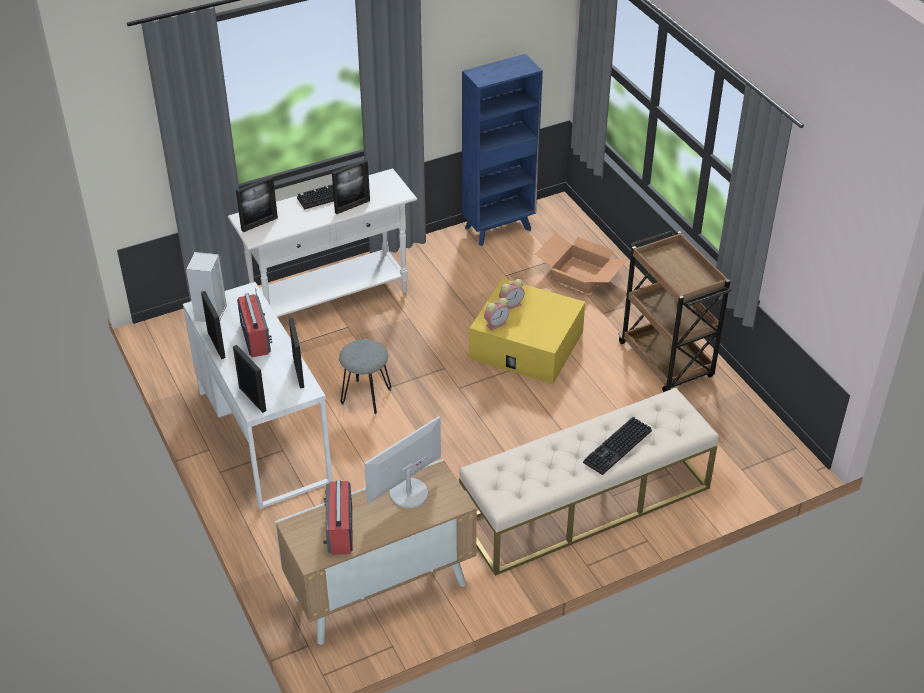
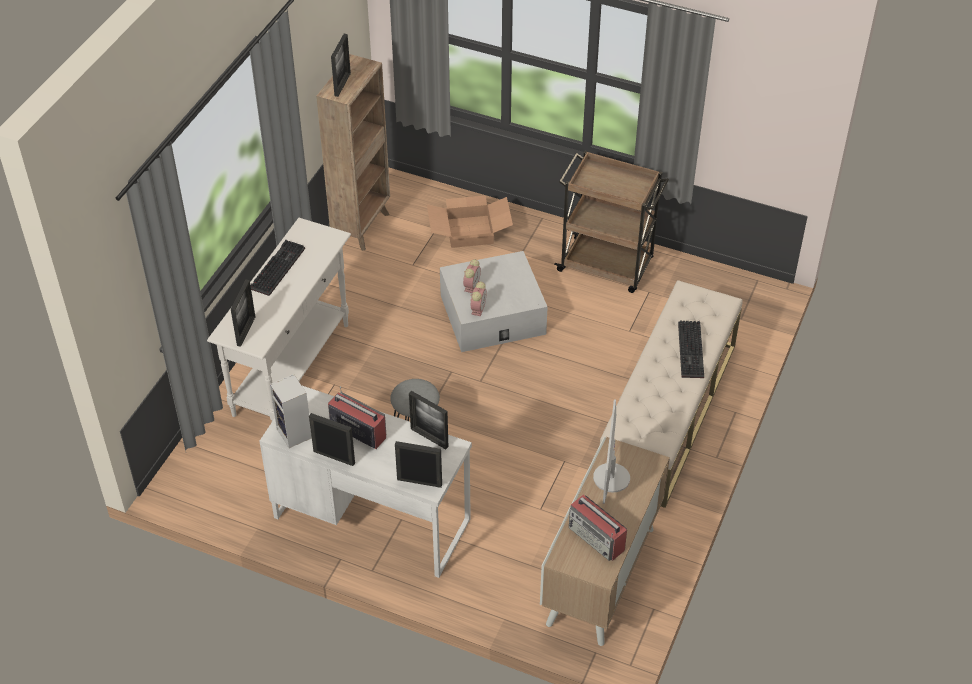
camera: 40 degrees left, 5 degrees up
picture frame [332,159,370,214] -> picture frame moved to [331,34,351,97]
blue bookcase [462,54,543,246] -> brown bookcase [316,54,390,251]
yellow storage box [469,278,585,384] -> white storage box [440,251,547,352]

